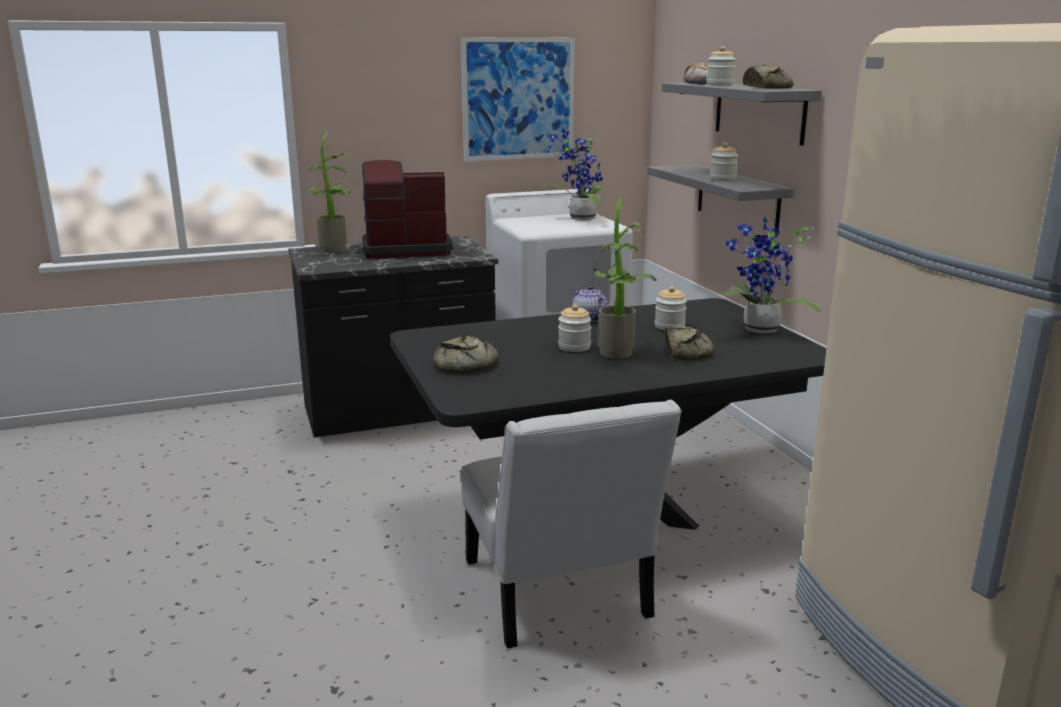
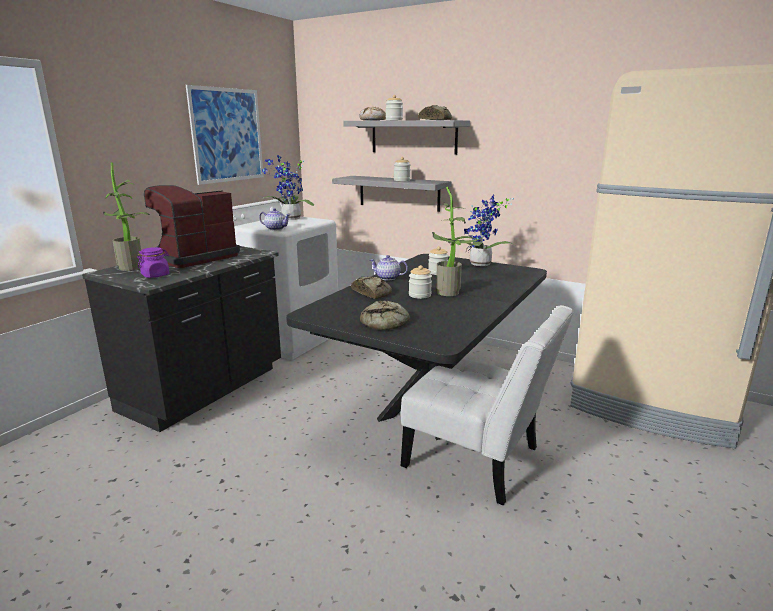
camera: 40 degrees left, 0 degrees up
bread [665,325,714,360] -> bread moved to [351,277,392,299]
none -> purple jar [137,247,170,278]
none -> teapot [259,208,291,230]

